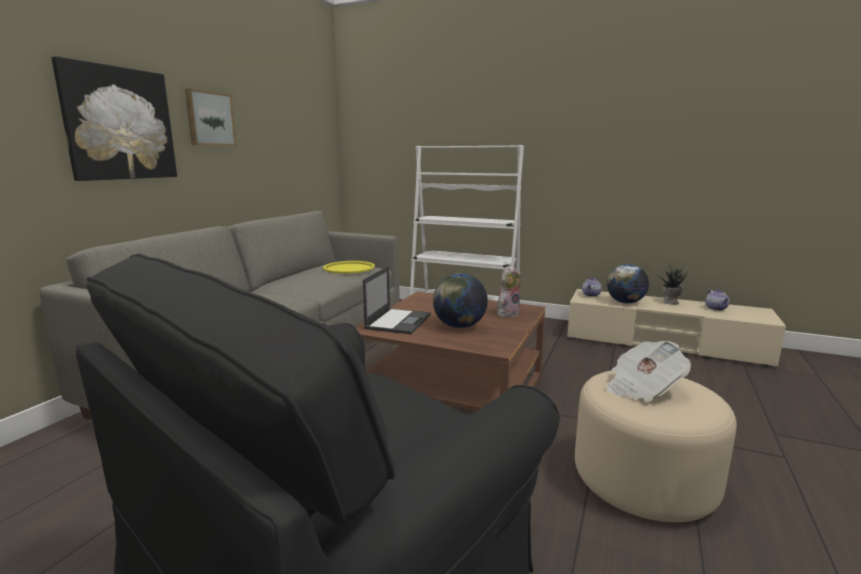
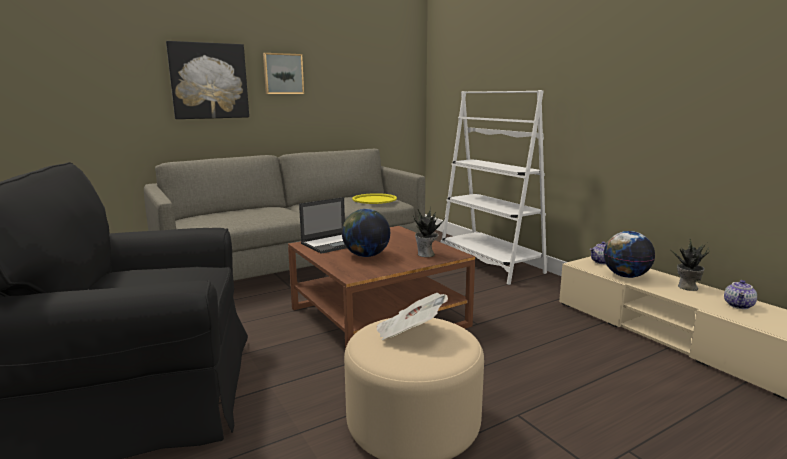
camera: 35 degrees right, 0 degrees up
plush toy [497,265,521,318] -> potted plant [413,207,445,257]

